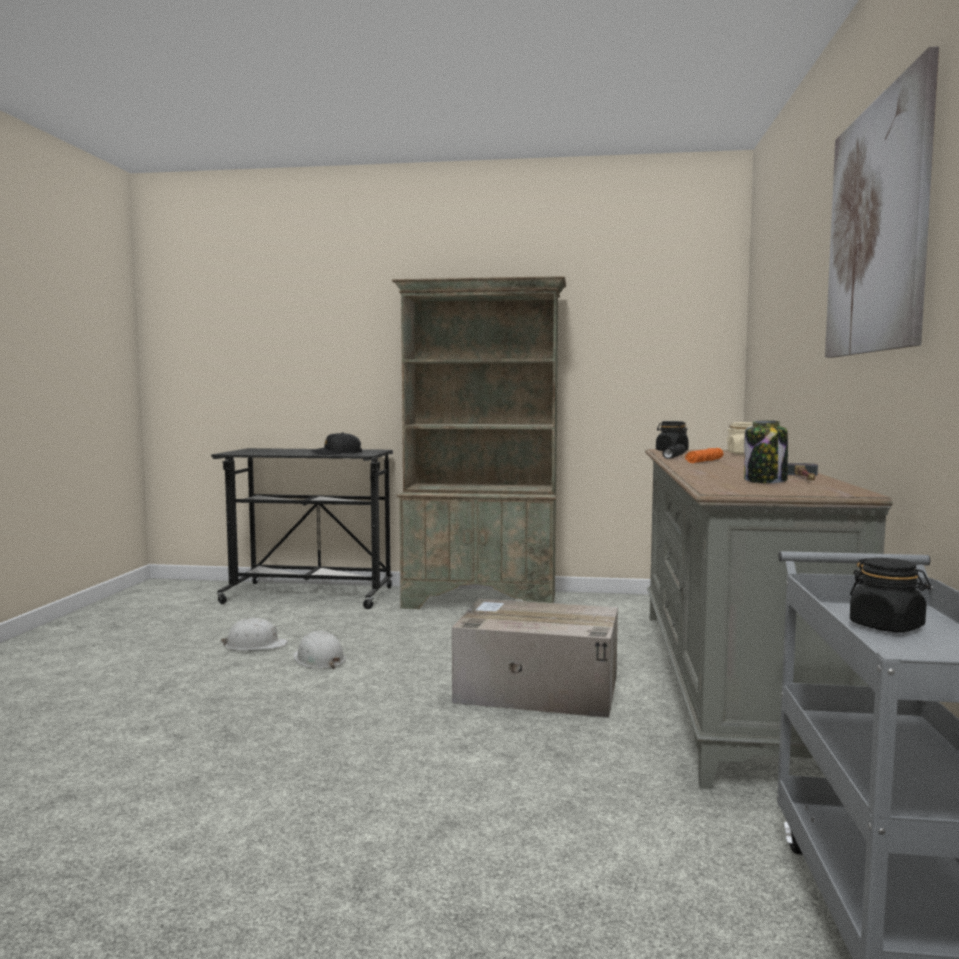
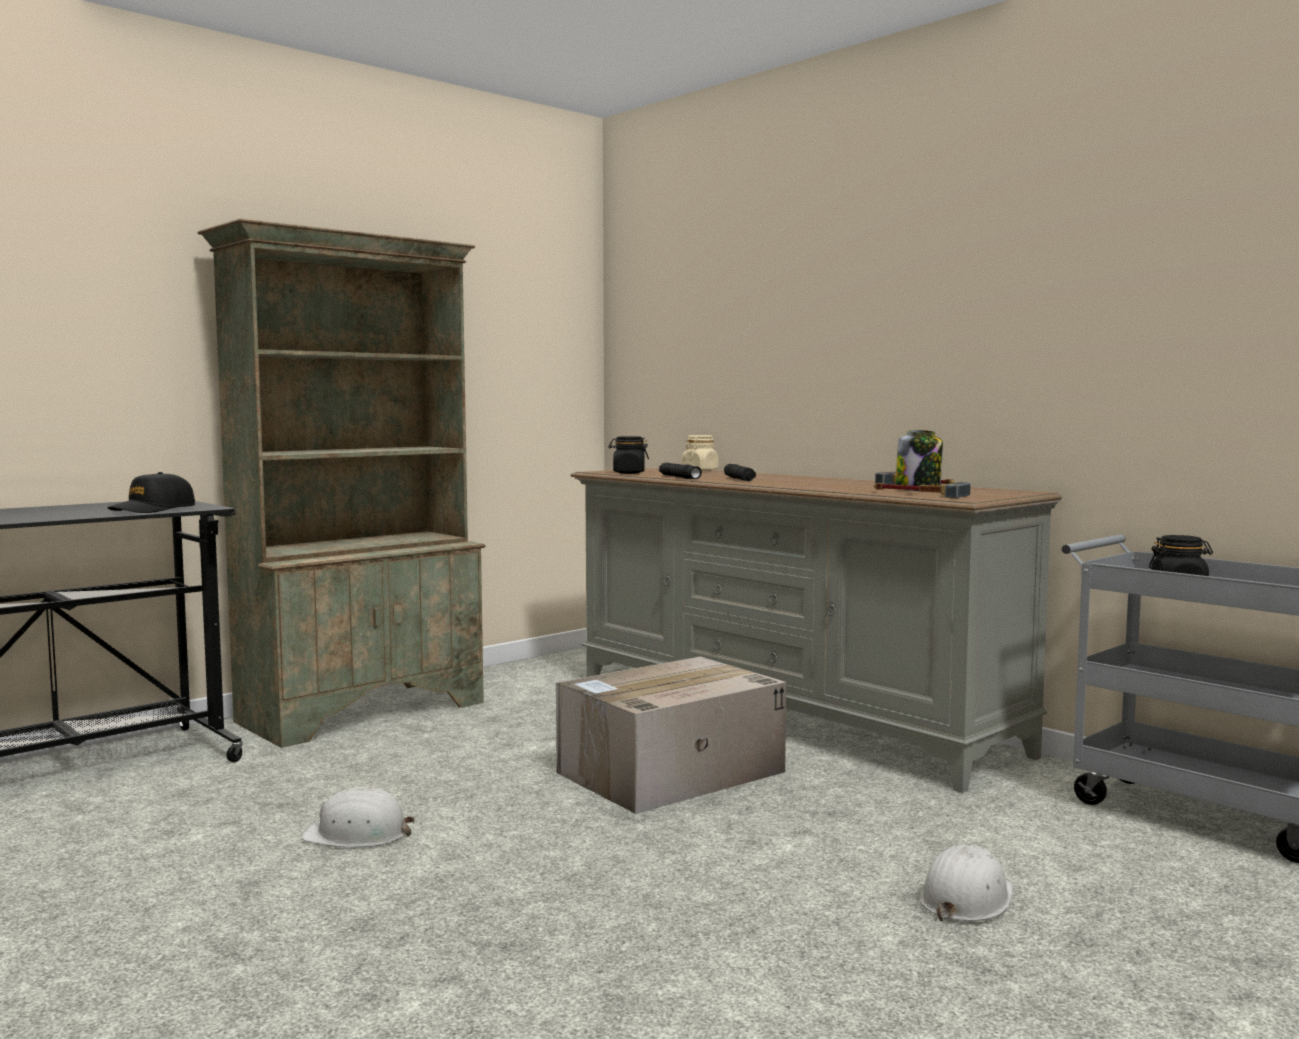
camera: 50 degrees left, 0 degrees up
white hard hat [221,618,288,651] -> white hard hat moved to [920,845,1013,922]
orange flashlight [685,448,724,463] -> black flashlight [724,464,756,481]
picture [825,46,939,358] -> none
none -> hammer [874,482,971,498]

